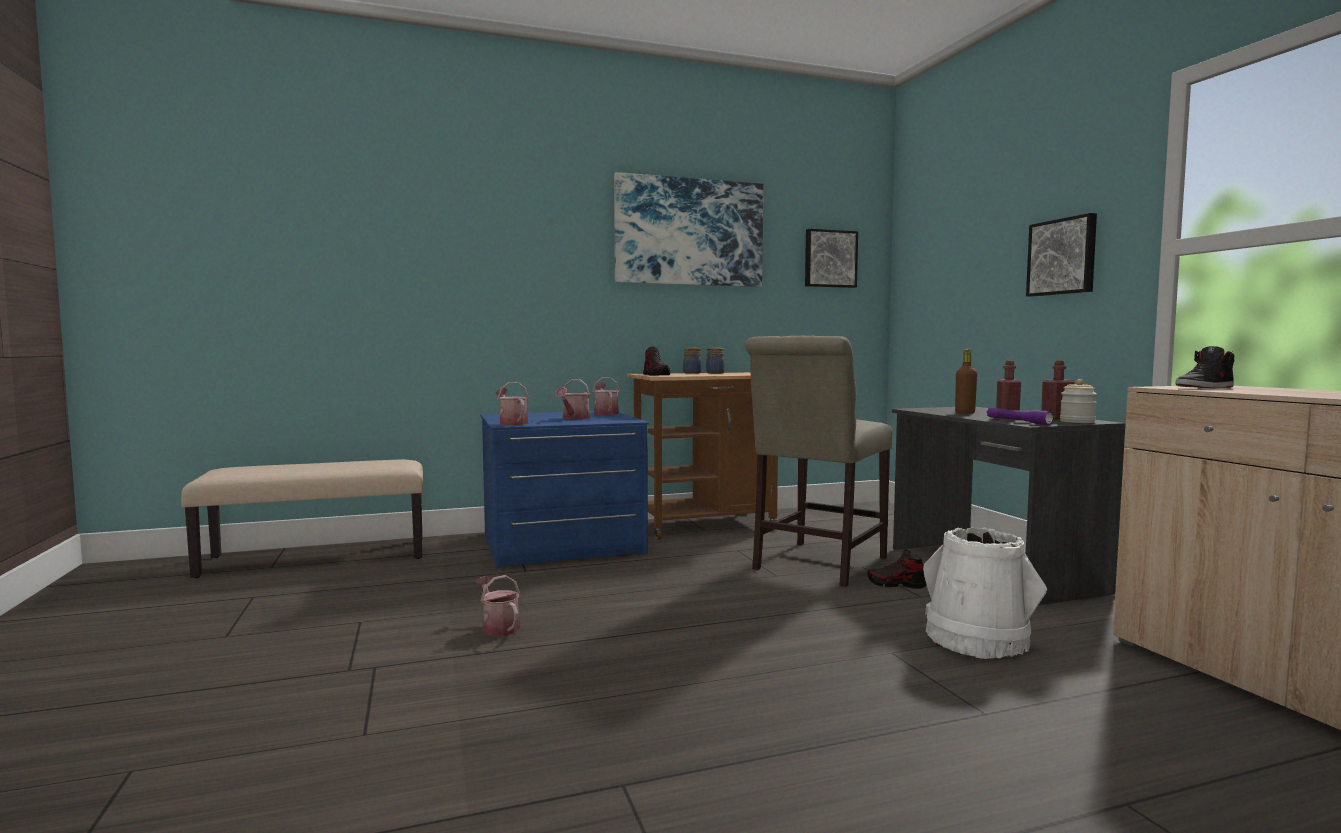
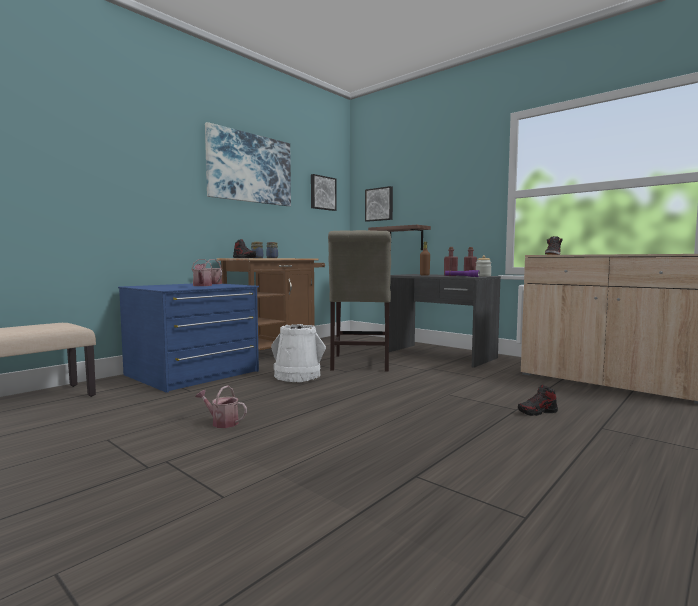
camera: 30 degrees left, 0 degrees up
watering can [496,382,529,426] -> none
shoe [867,550,926,589] -> shoe moved to [518,385,558,416]
white bucket [923,527,1047,659] -> white bucket moved to [271,324,326,382]
picture [1026,213,1097,297] -> picture moved to [365,186,393,222]
none -> shelf [368,225,431,250]

